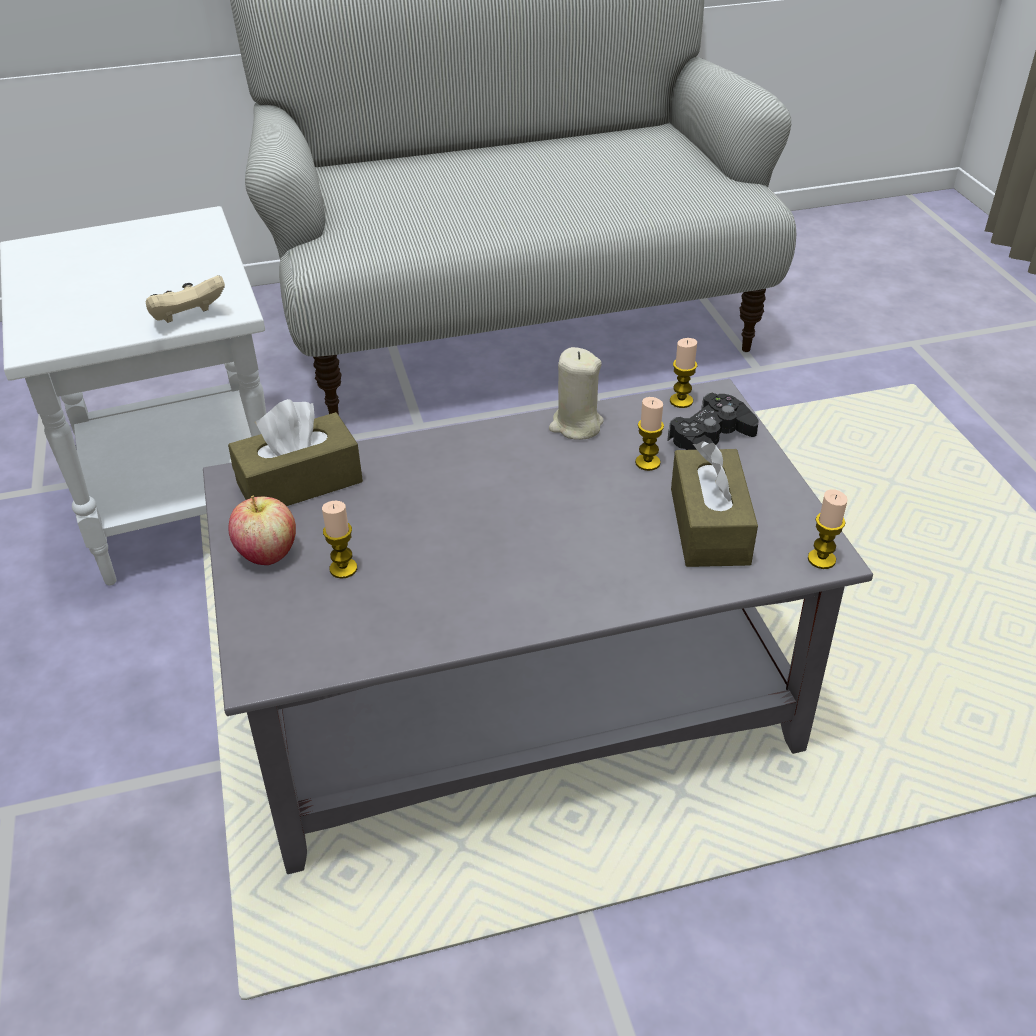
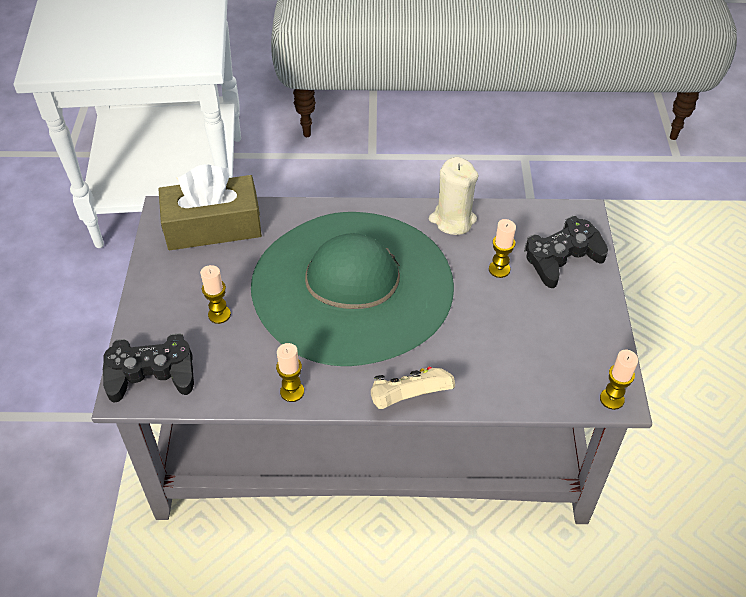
camera: 15 degrees right, 10 degrees up
beige game controller [146,275,225,323] -> beige game controller moved to [371,367,455,409]
apple [229,496,296,565] -> none
candle [670,338,697,408] -> candle moved to [276,343,304,402]
brown tissue box [671,441,758,567] -> none
none -> black game controller [103,333,194,402]
none -> green hat [251,212,454,366]

